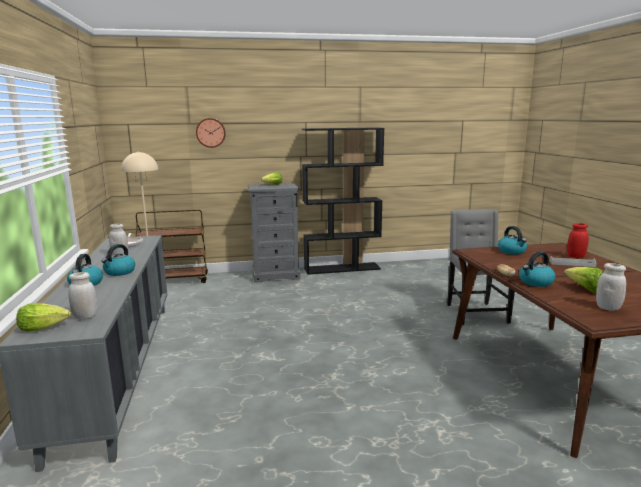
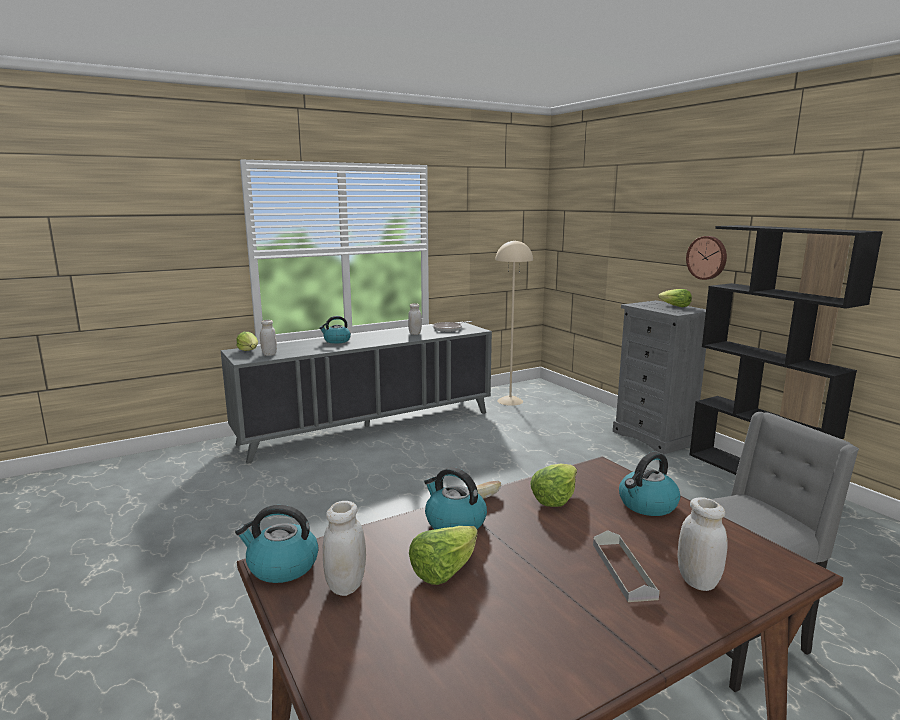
camera: 70 degrees right, 0 degrees up
kettle [102,244,135,276] -> kettle moved to [235,505,319,583]
brown cart [136,210,208,283] -> none
wall clock [196,118,225,148] -> wall clock moved to [686,236,727,280]
red jar [567,223,589,258] -> white jar [677,497,728,591]
none -> lettuce [530,463,577,507]

